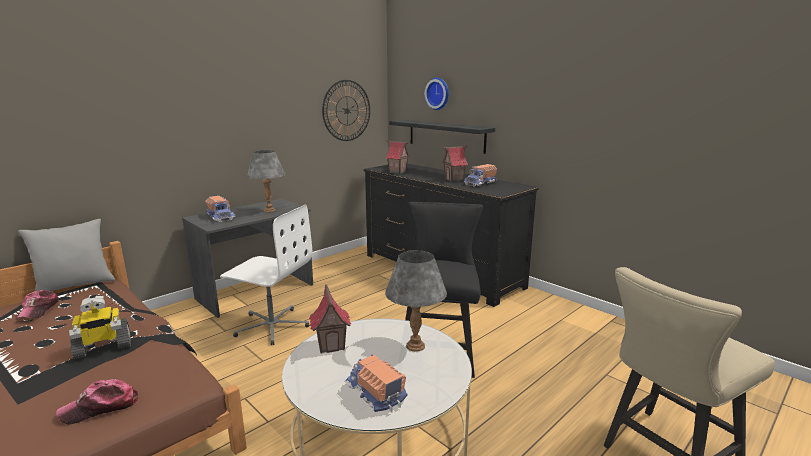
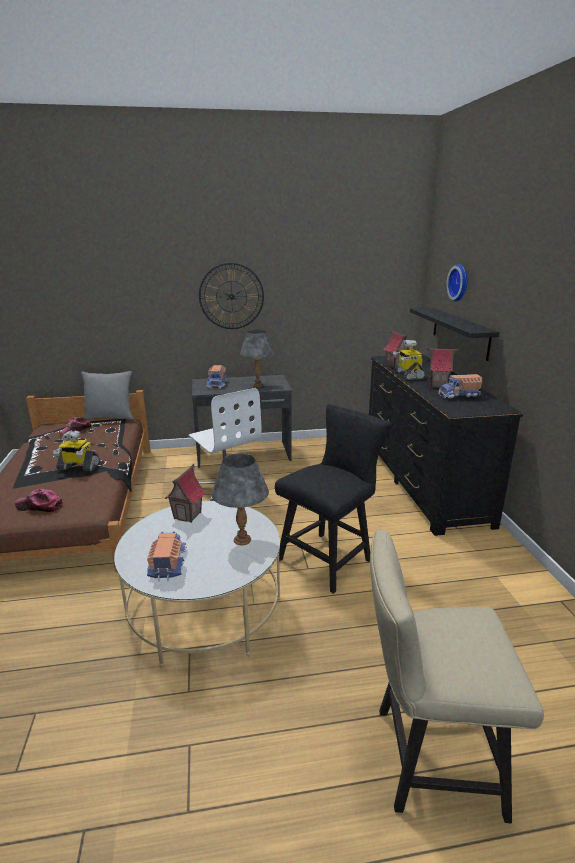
camera: 35 degrees right, 5 degrees up
wall clock [322,80,370,141] -> wall clock moved to [199,263,264,329]
none -> toy robot [393,340,425,380]

